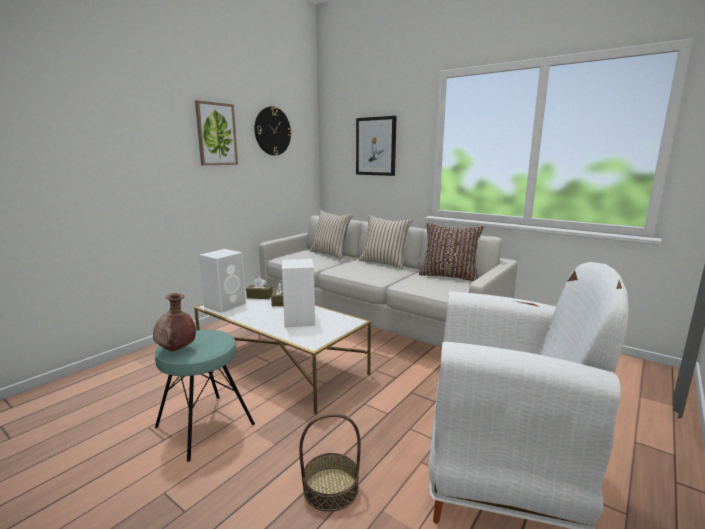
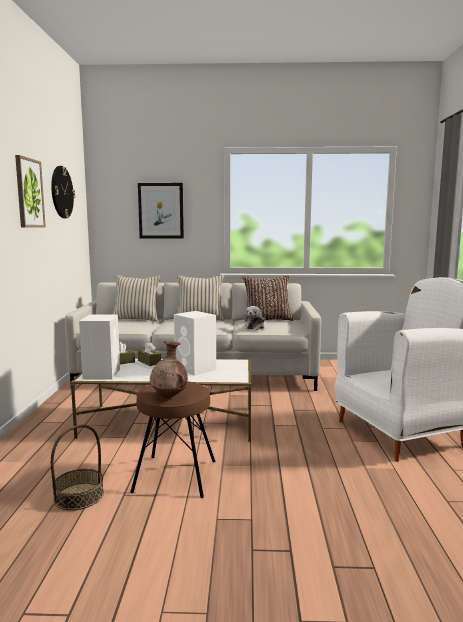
camera: 35 degrees left, 5 degrees down
turquoise stool [155,330,255,462] -> brown stool [130,381,216,498]
basket [299,413,361,512] -> basket moved to [51,425,104,511]
none -> plush toy [244,306,265,330]

